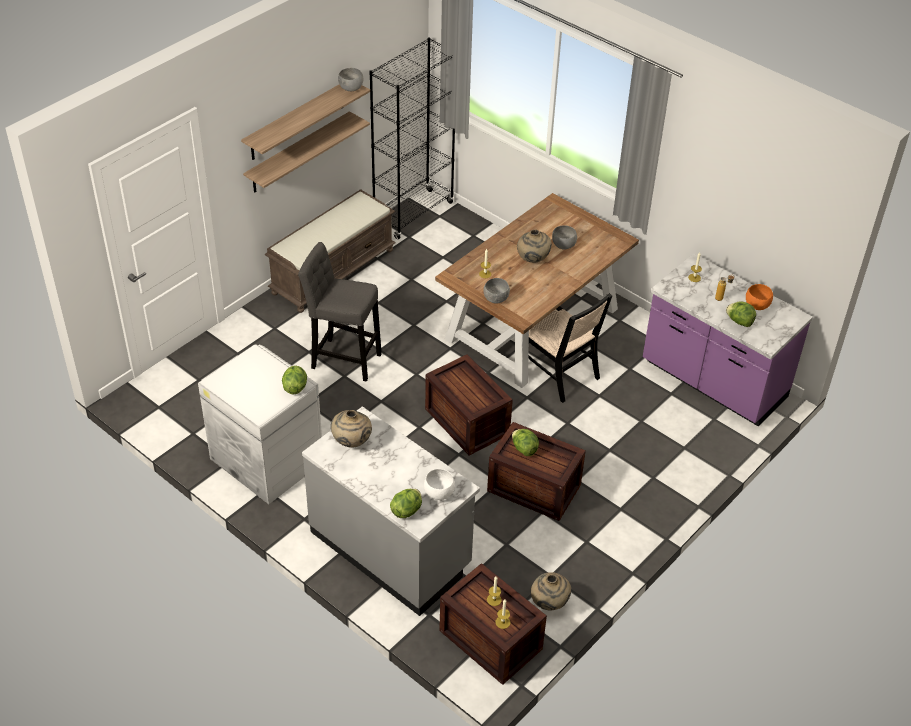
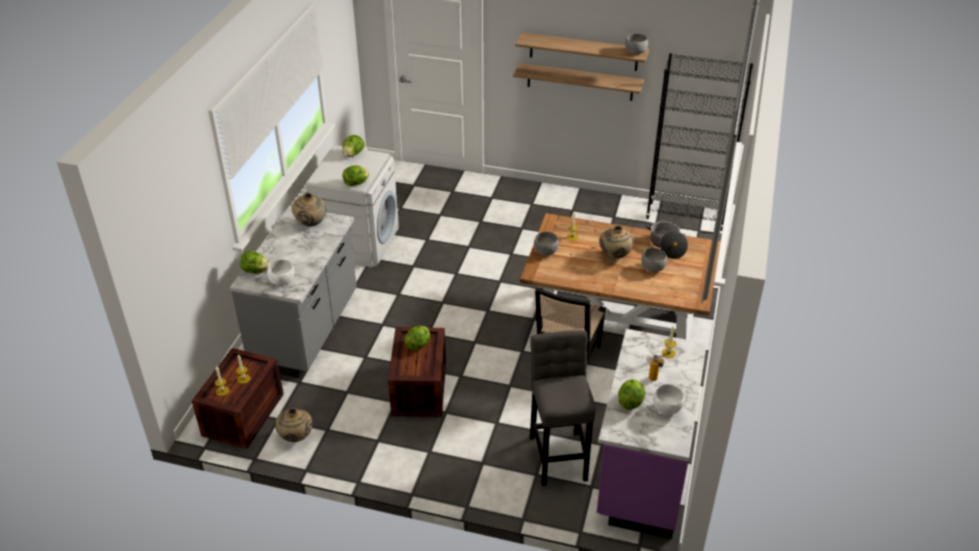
camera: 65 degrees right, 5 degrees down
brown bench [265,189,396,313] -> none
grey stool [298,242,382,382] -> grey stool moved to [530,330,596,486]
crate [425,354,513,456] -> none
orange bowl [746,284,773,310] -> white bowl [653,384,684,415]
none -> lettuce [342,135,365,157]
none -> cooking pot [646,221,688,259]

